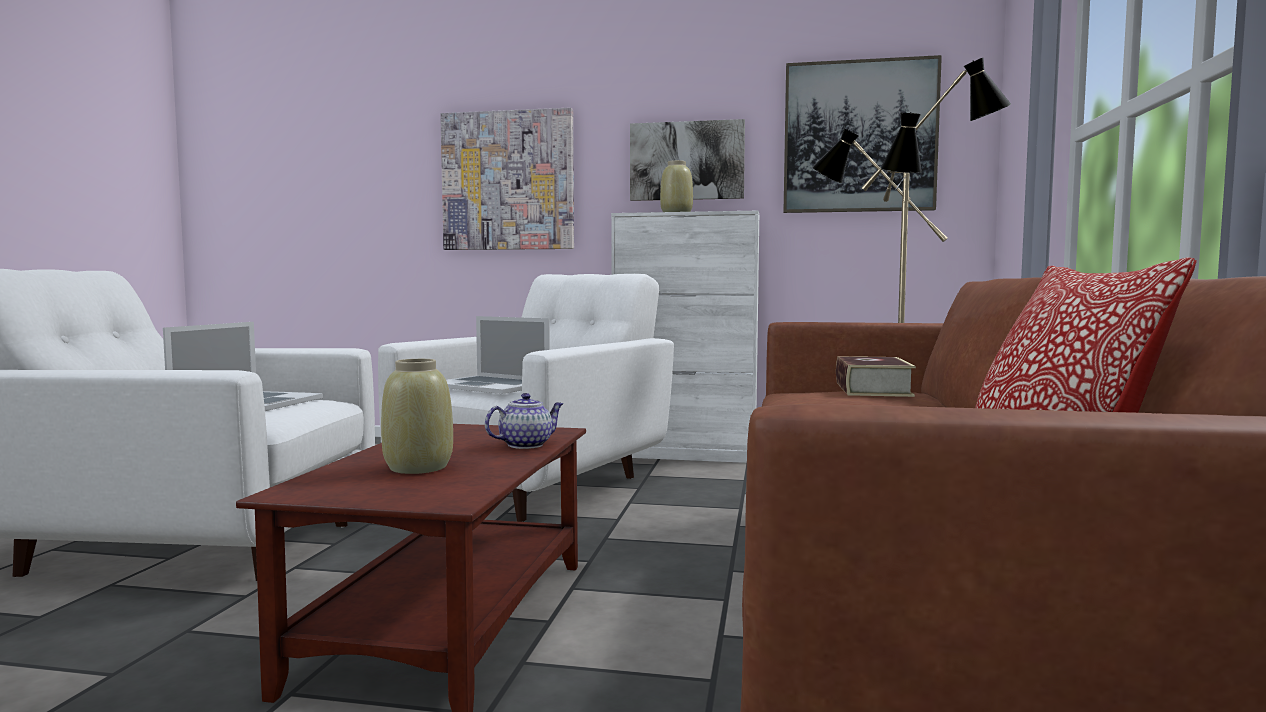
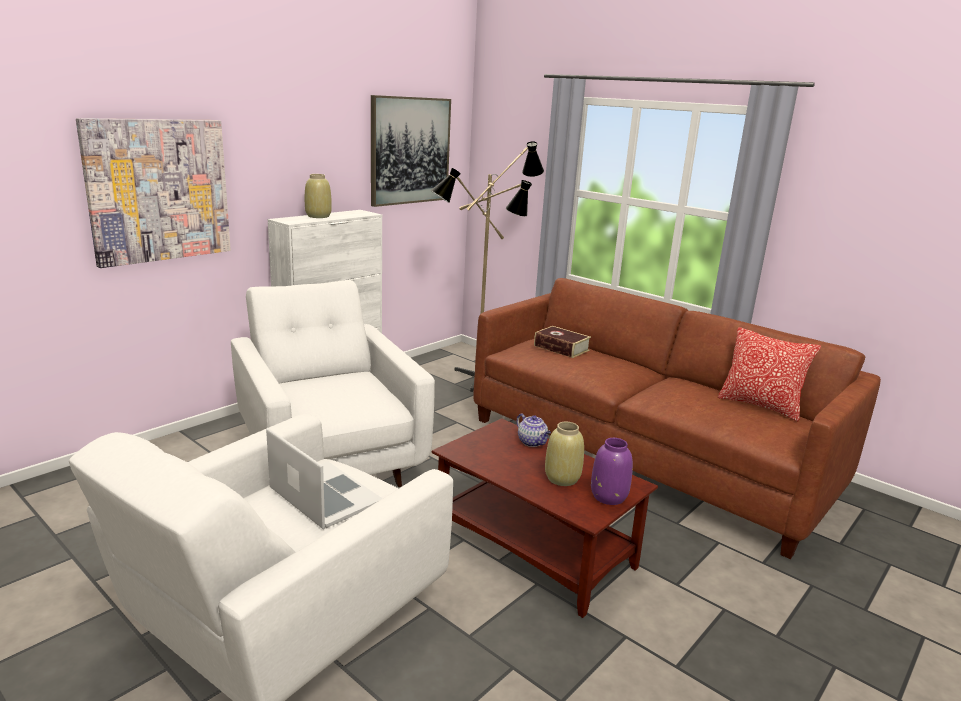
camera: 60 degrees left, 15 degrees up
laptop [446,316,550,394] -> none
teapot [485,393,563,449] -> teapot turned 150 degrees clockwise [517,413,551,447]
picture [630,119,745,201] -> none
none -> purple vase [591,438,633,505]

